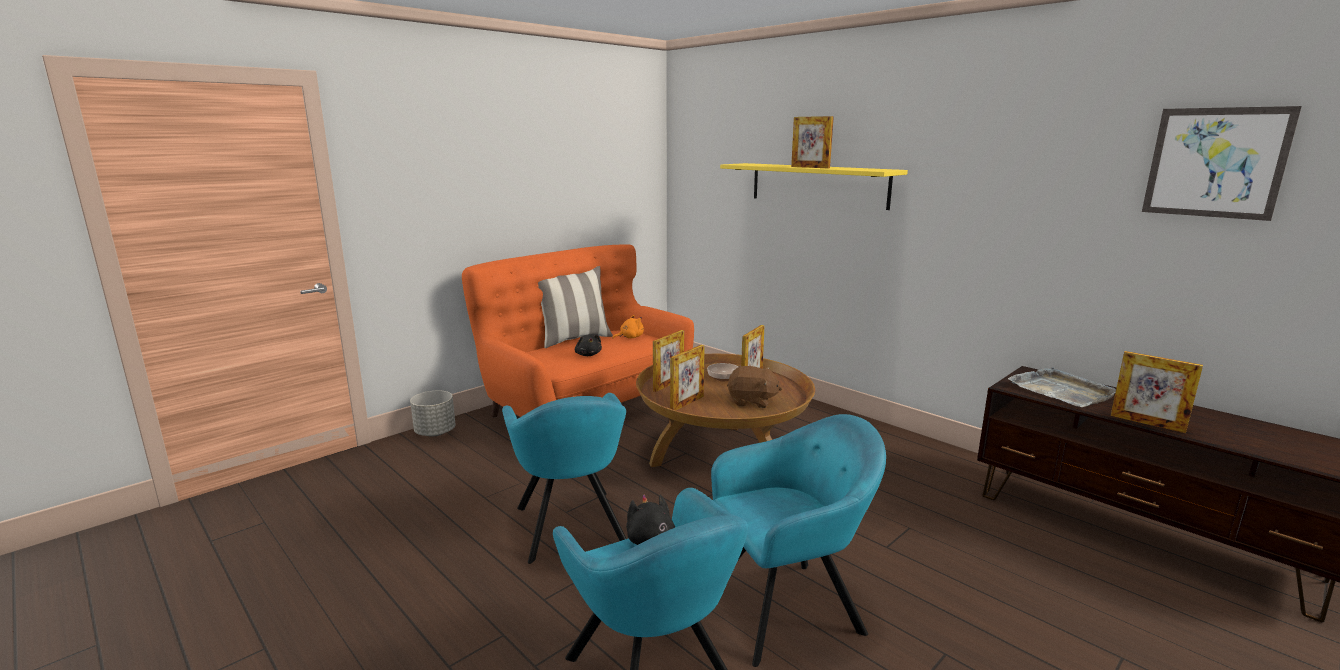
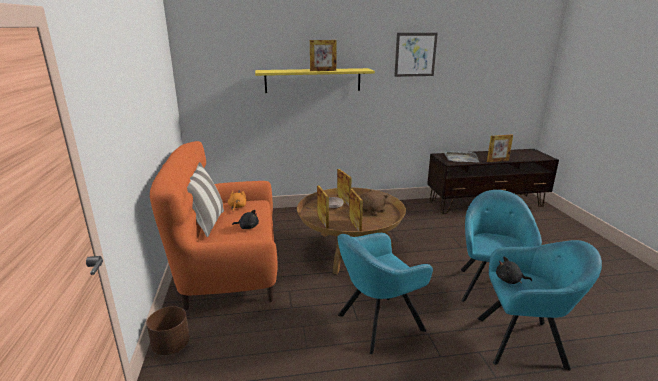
camera: 55 degrees left, 5 degrees up
grey planter [410,390,456,436] -> brown planter [146,306,190,355]
turquoise armchair [502,393,626,564] -> turquoise armchair turned 135 degrees clockwise [337,233,433,354]
picture [1142,106,1302,221] -> picture moved to [394,33,438,77]

